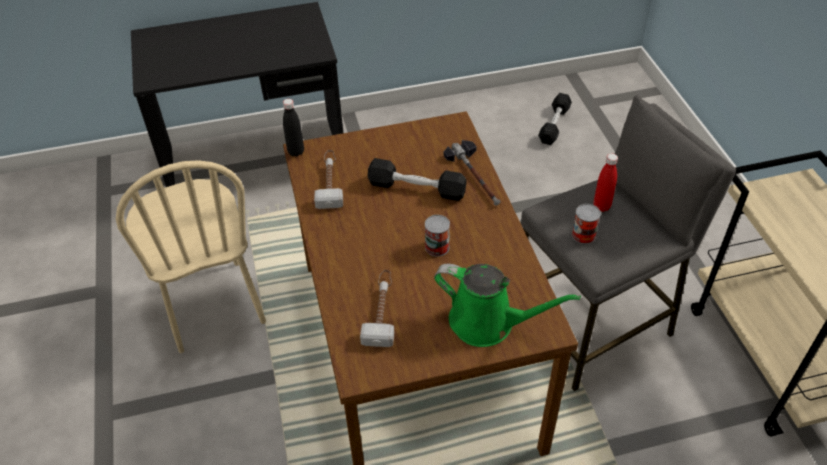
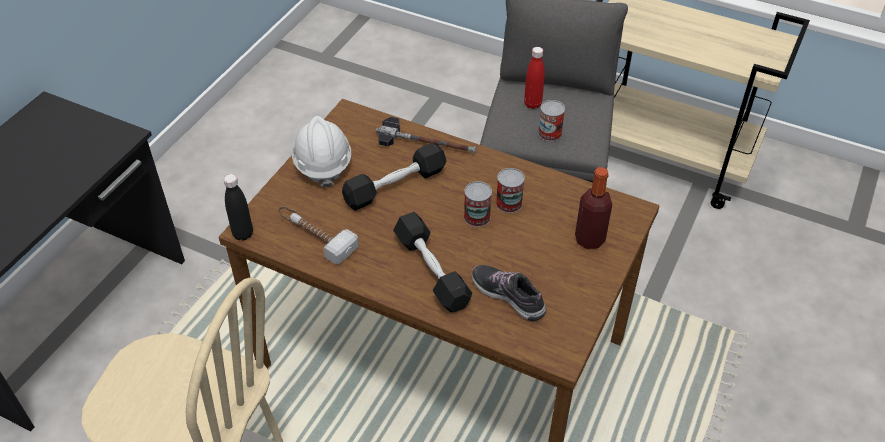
camera: 50 degrees left, 0 degrees up
hammer [360,270,394,347] -> shoe [471,265,546,321]
green watering can [434,264,581,347] -> bottle [575,167,612,249]
black dumbbell [538,93,572,145] -> black dumbbell moved to [393,212,472,312]
none -> white hard hat [292,116,351,188]
none -> can [496,168,525,213]

